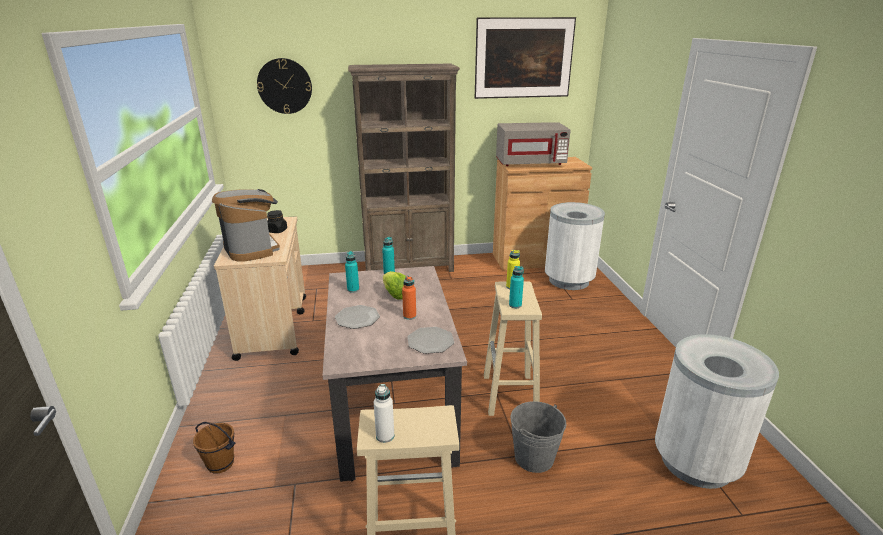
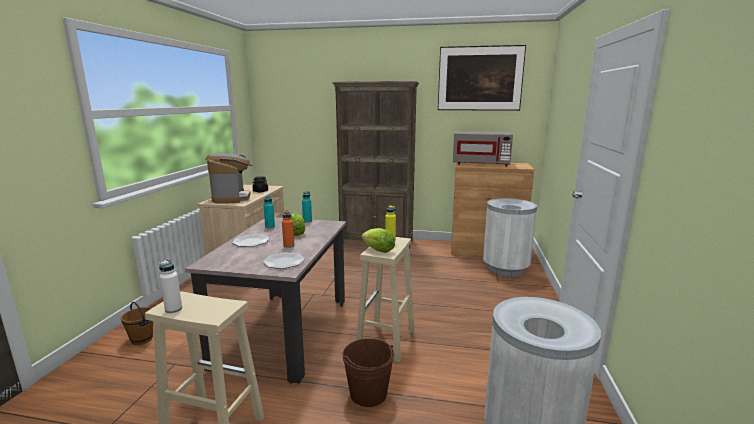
camera: 20 degrees right, 10 degrees down
wall clock [257,58,312,114] -> none
turquoise bottle [509,266,524,308] -> lettuce [362,228,395,253]
grey bucket [510,401,566,473] -> brown bucket [342,338,394,407]

